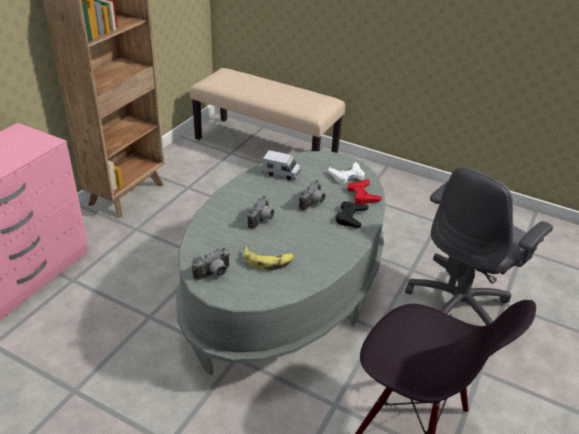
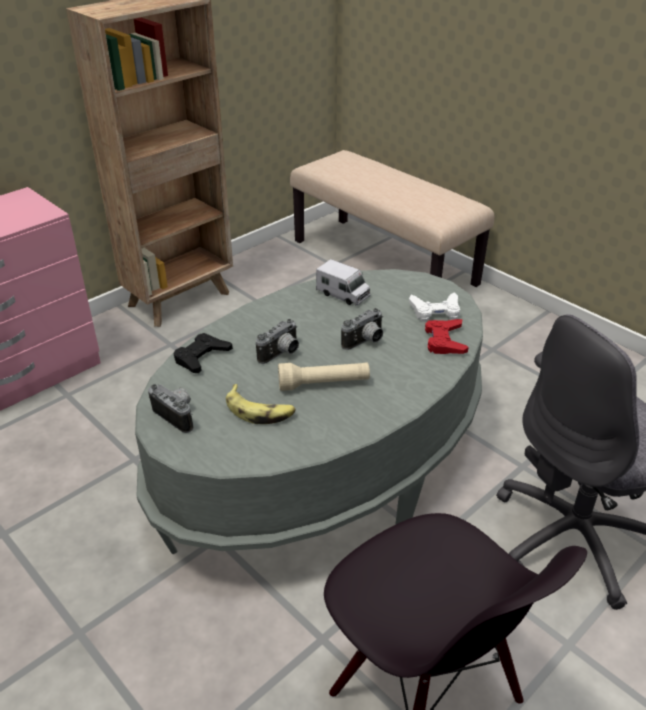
camera: 20 degrees right, 0 degrees up
camera [192,248,230,280] -> camera turned 120 degrees counterclockwise [148,384,194,433]
black game controller [335,201,369,228] -> black game controller moved to [173,333,233,373]
none -> beige flashlight [278,363,370,391]

